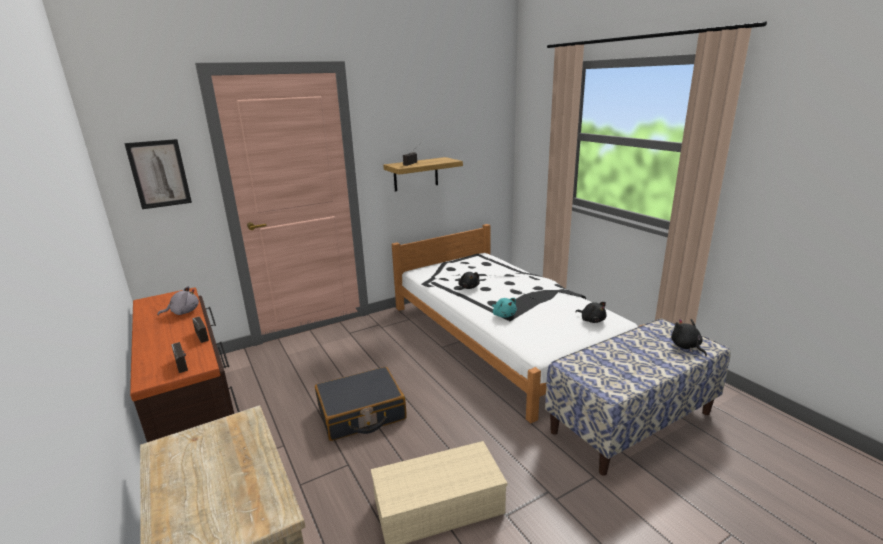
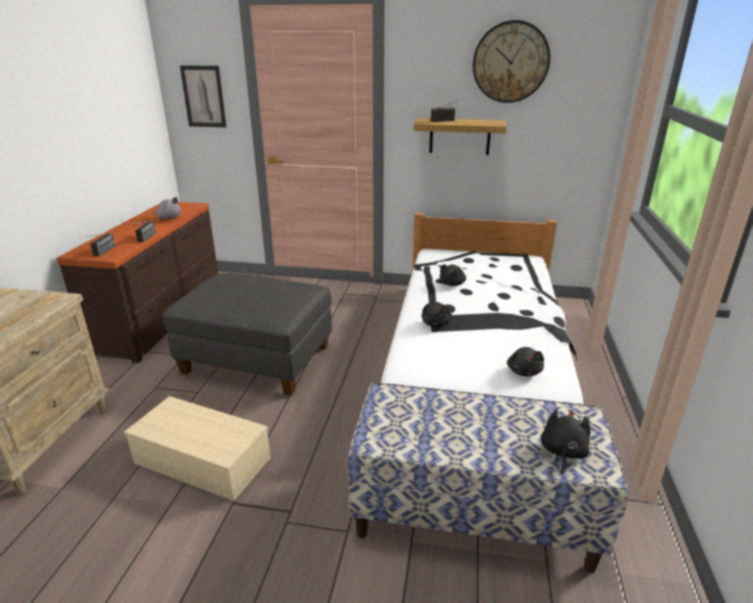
camera: 40 degrees right, 5 degrees up
black suitcase [315,367,407,441] -> grey ottoman [163,273,332,396]
turquoise plush toy [492,298,517,318] -> black plush toy [421,302,452,327]
none -> wall clock [473,20,550,103]

